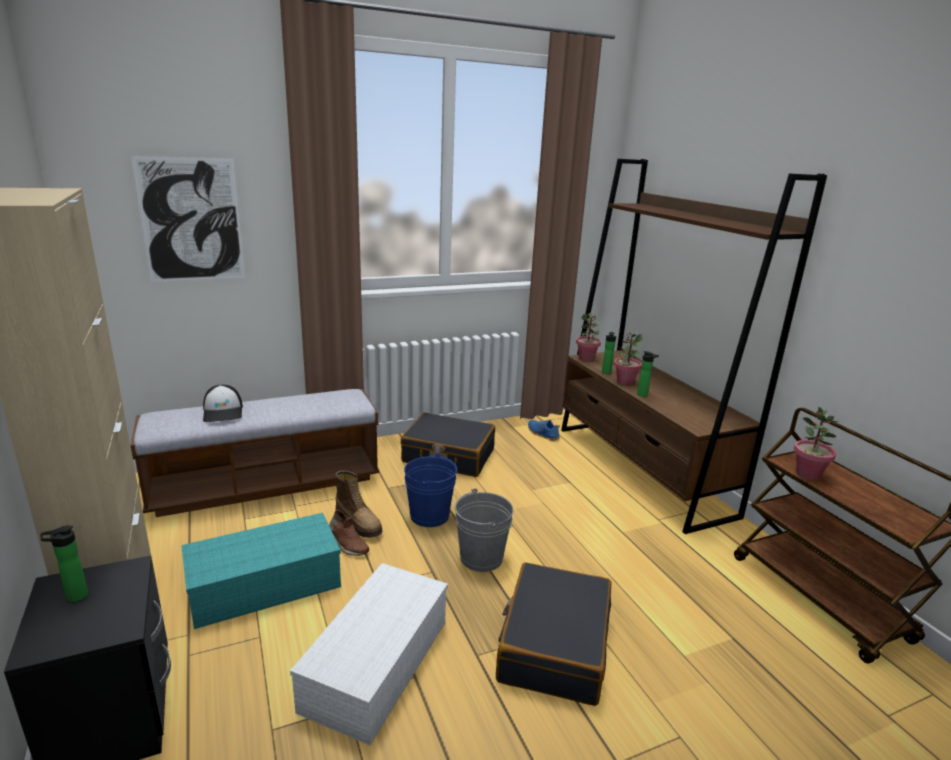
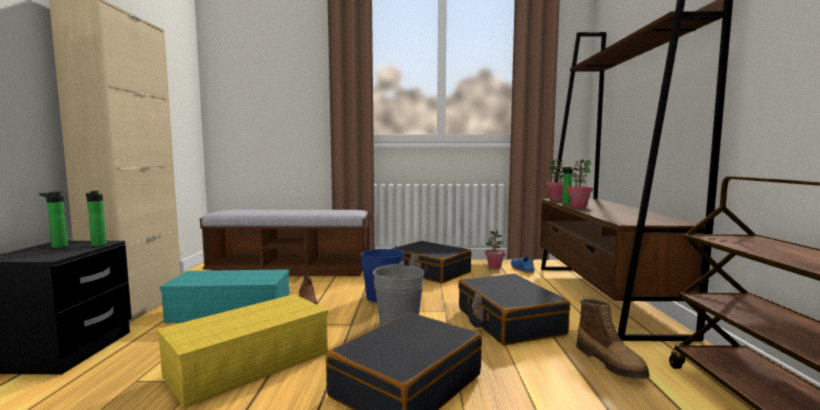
camera: 25 degrees right, 15 degrees down
picture [131,156,245,282] -> none
cap [203,385,243,422] -> none
white storage box [290,563,448,745] -> yellow storage box [157,294,328,408]
boot [335,470,382,538] -> boot moved to [576,298,650,379]
bottle [637,351,659,397] -> bottle moved to [86,191,107,246]
potted plant [794,407,839,480] -> potted plant moved to [485,230,505,269]
none -> black suitcase [458,274,570,345]

